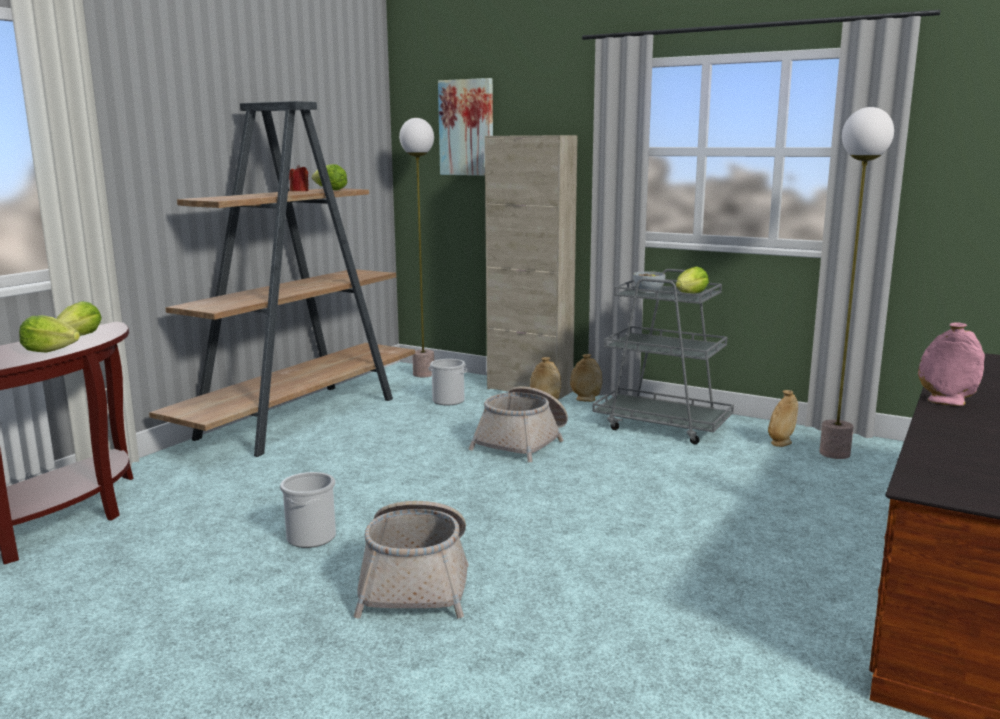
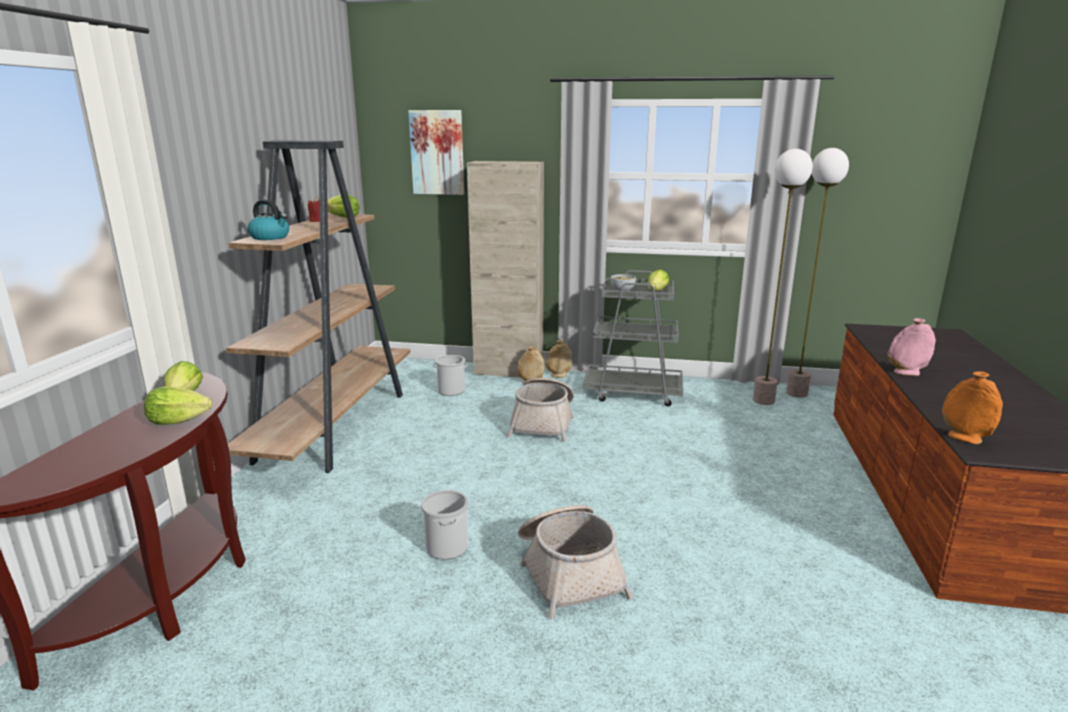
camera: 20 degrees left, 5 degrees up
floor lamp [399,118,434,377] -> floor lamp moved to [786,148,849,397]
beige vase [768,390,798,447] -> none
none -> kettle [247,200,289,240]
none -> orange vase [942,371,1003,444]

